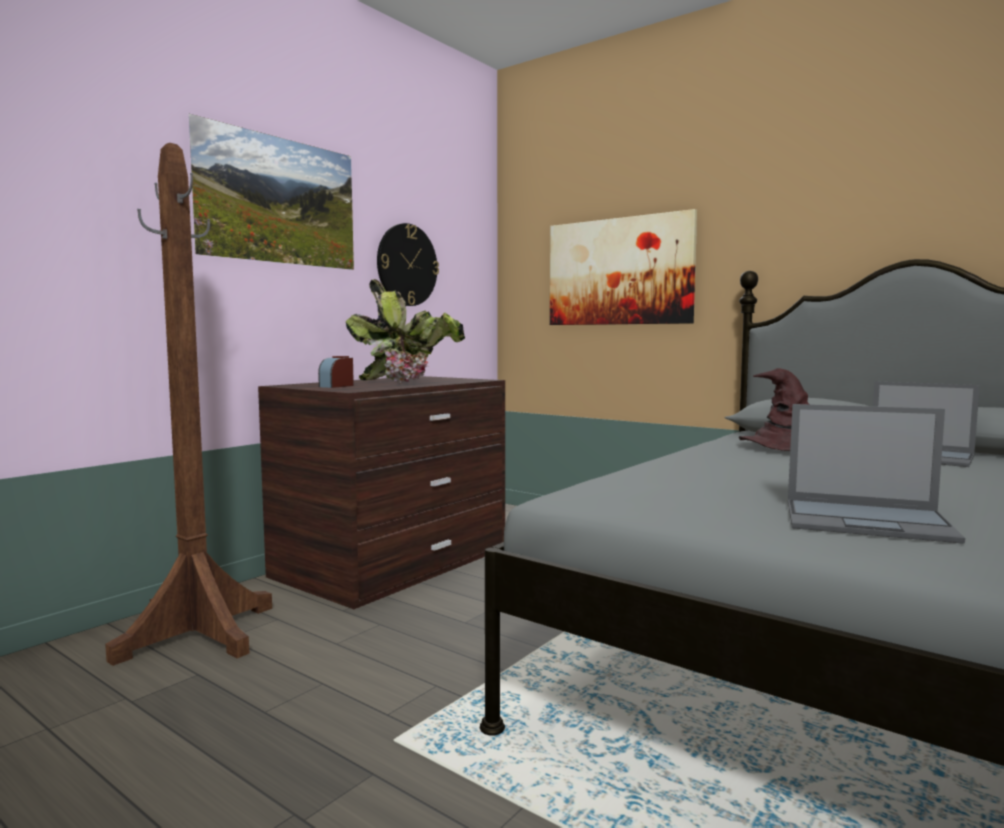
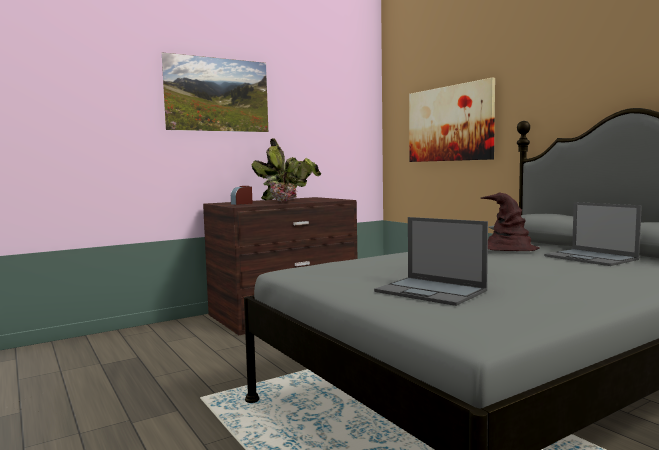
camera: 20 degrees right, 0 degrees up
brown clothes rack [105,143,272,666] -> none
wall clock [377,223,439,306] -> none

